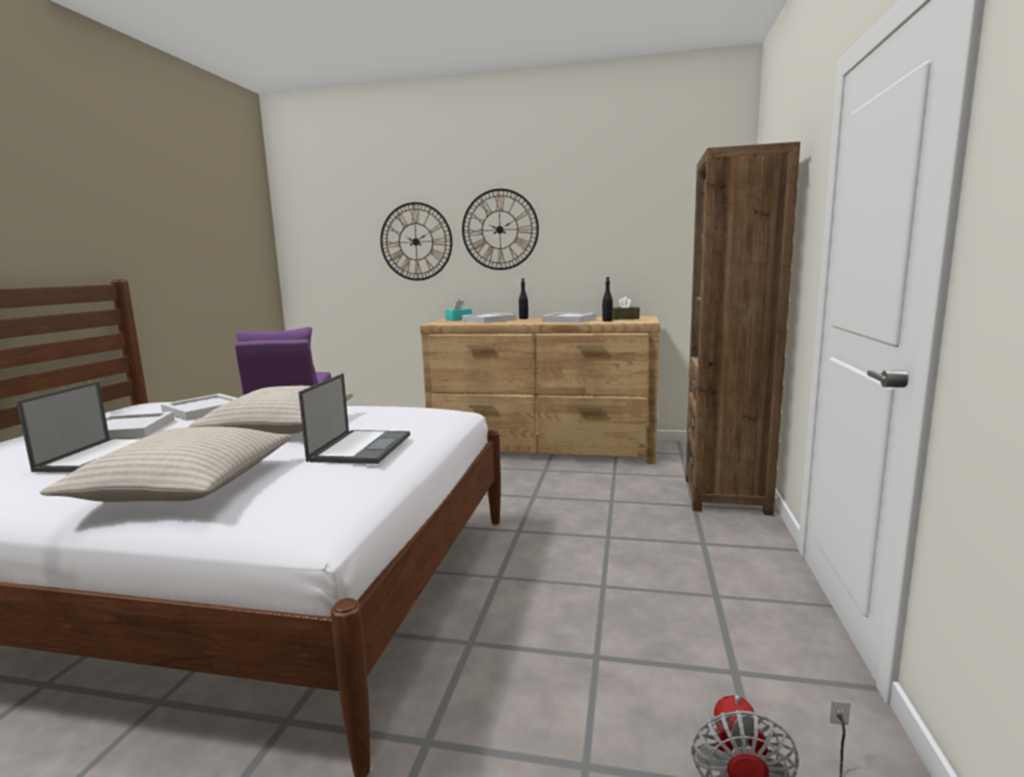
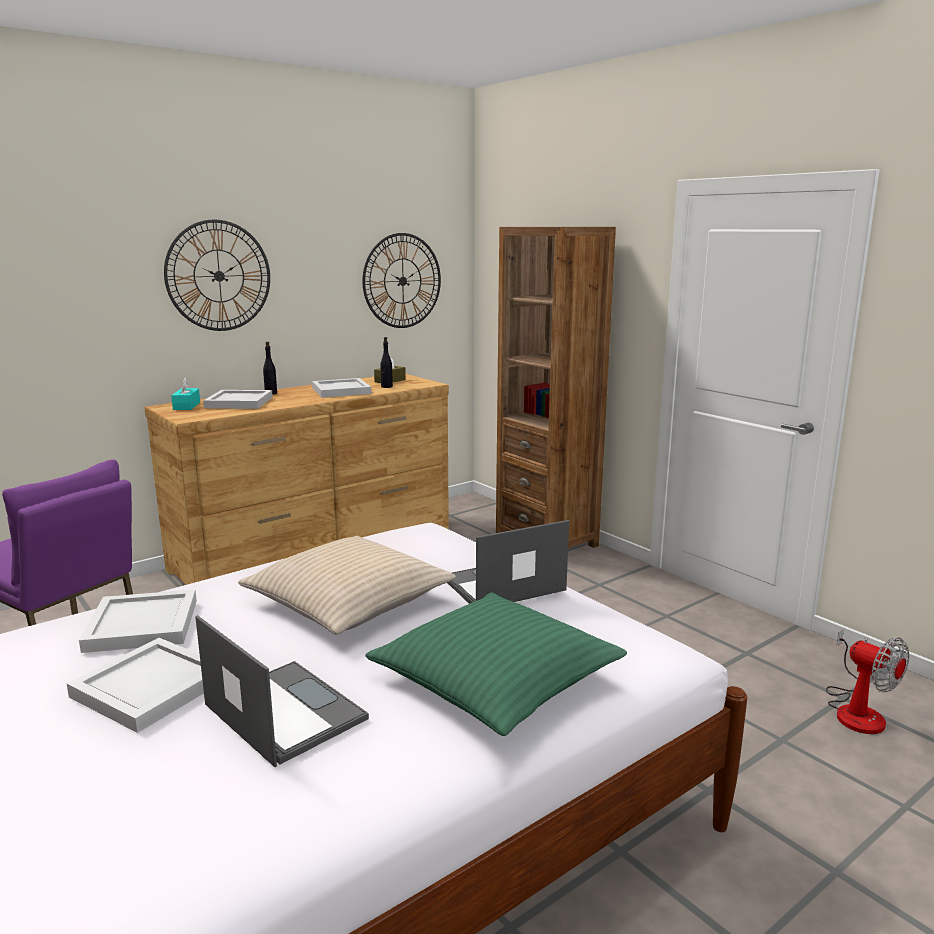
camera: 50 degrees left, 5 degrees up
beige pillow [40,427,292,502] -> green pillow [365,592,627,736]
laptop [299,373,410,464] -> laptop turned 75 degrees counterclockwise [447,520,569,604]
wall clock [380,202,452,281] -> wall clock moved to [363,233,441,328]

